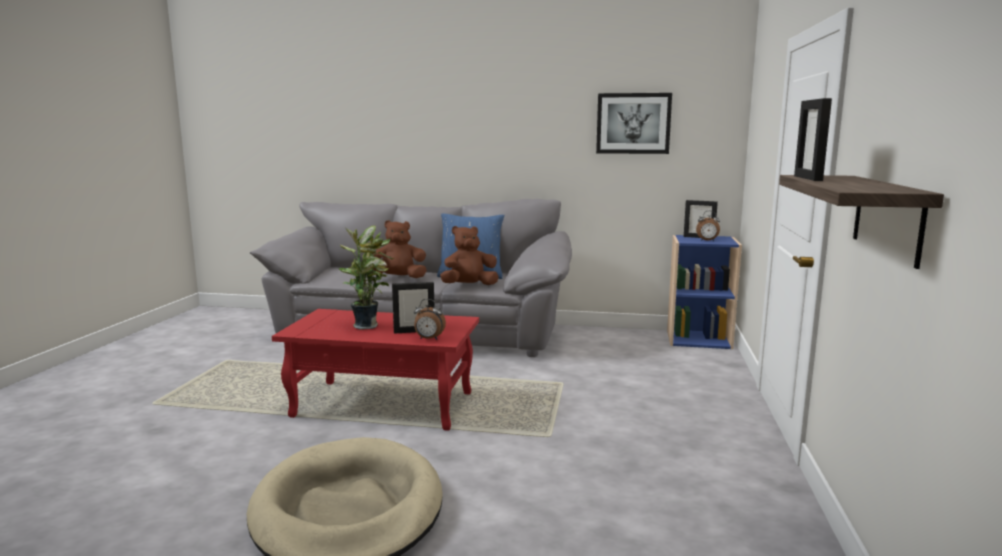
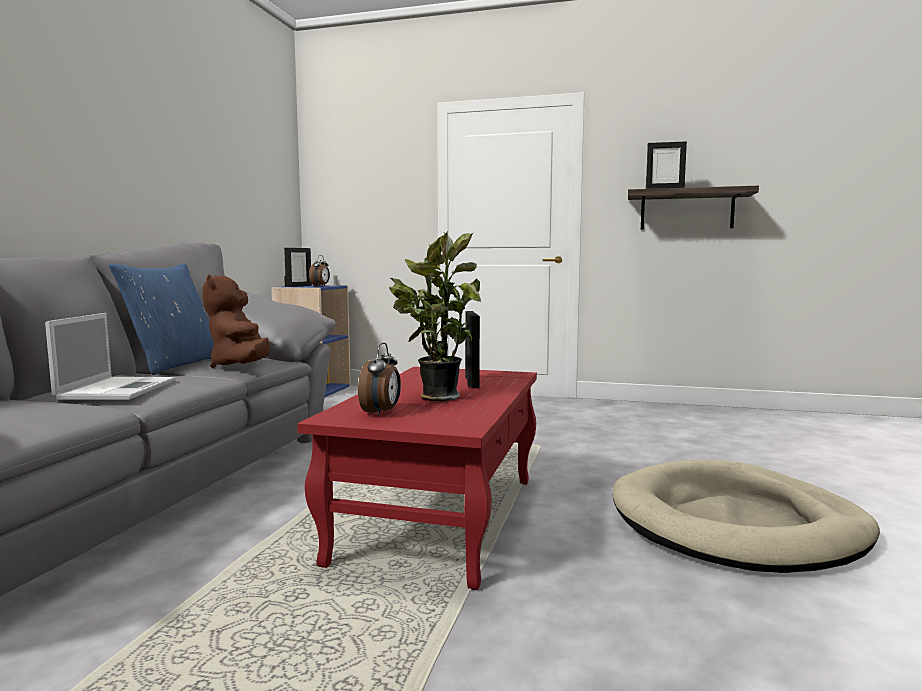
camera: 85 degrees left, 5 degrees down
brown plush toy [372,220,427,278] -> laptop [45,313,176,400]
alarm clock [414,299,446,340] -> alarm clock moved to [358,343,401,416]
picture [596,93,672,154] -> none

